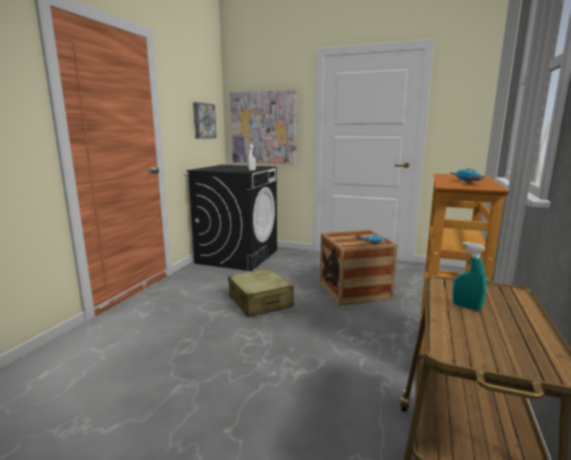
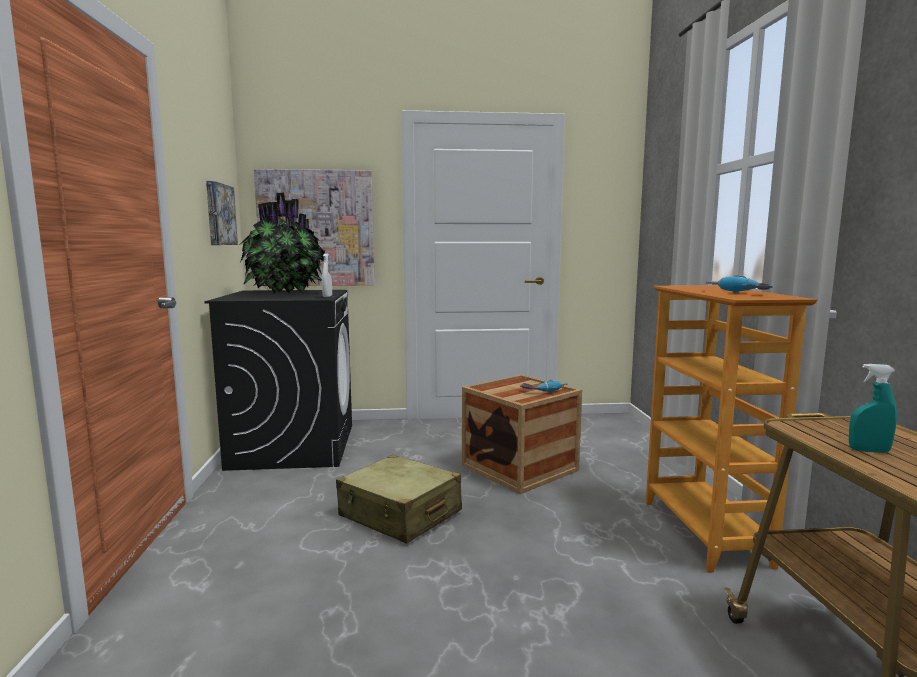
camera: 25 degrees left, 5 degrees down
none -> potted plant [239,193,325,294]

